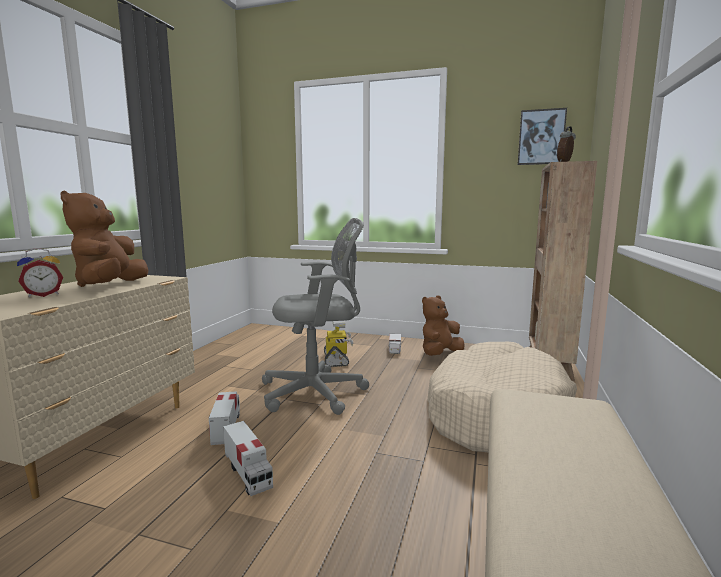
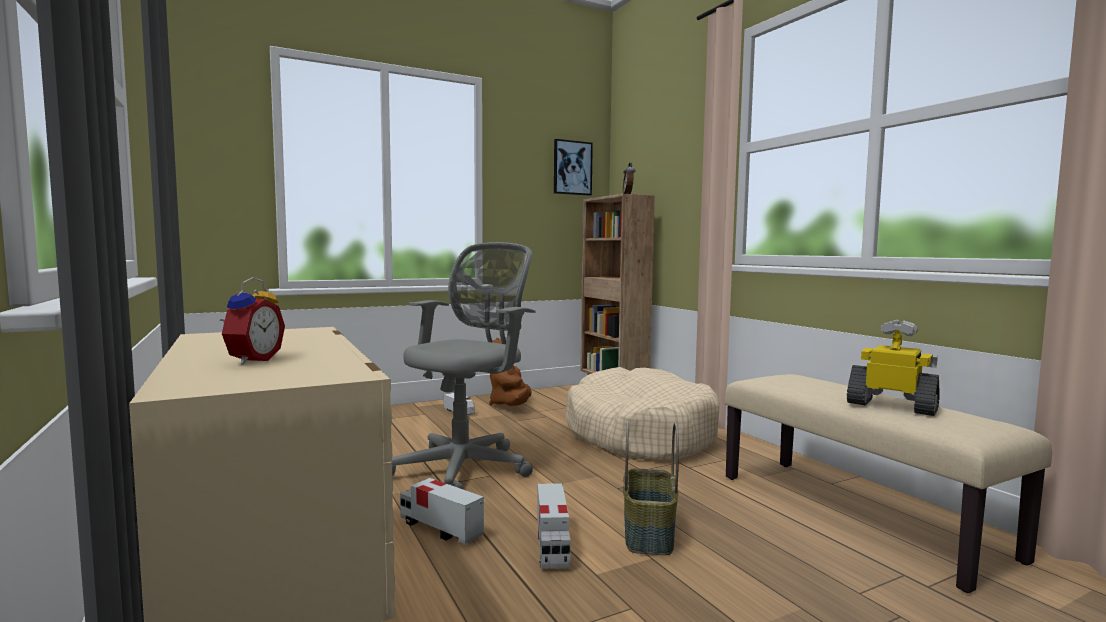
camera: 45 degrees left, 5 degrees down
brown plush toy [60,191,148,287] -> none
toy truck [223,421,273,496] -> toy truck turned 75 degrees clockwise [537,483,571,569]
toy robot [324,321,354,367] -> toy robot moved to [847,320,940,416]
none -> basket [623,420,679,555]

